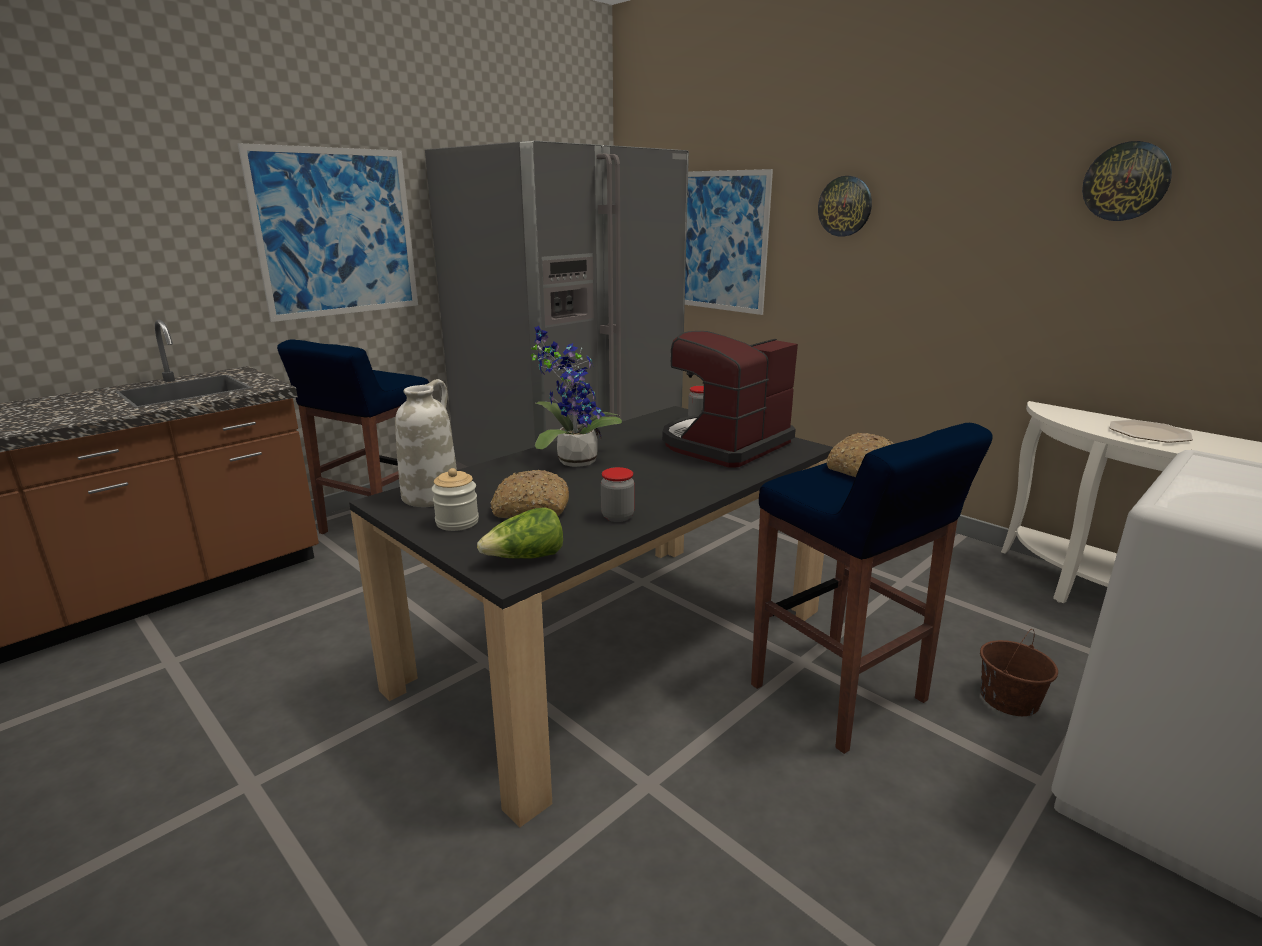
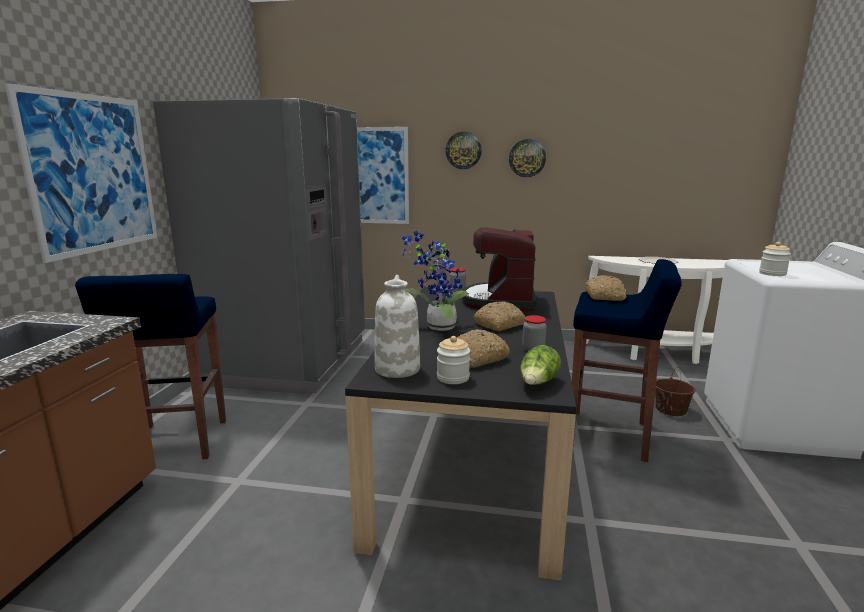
camera: 35 degrees left, 5 degrees down
wall clock [1082,141,1172,221] -> wall clock moved to [509,139,546,177]
none -> bread [474,301,525,331]
none -> jar [759,242,791,276]

